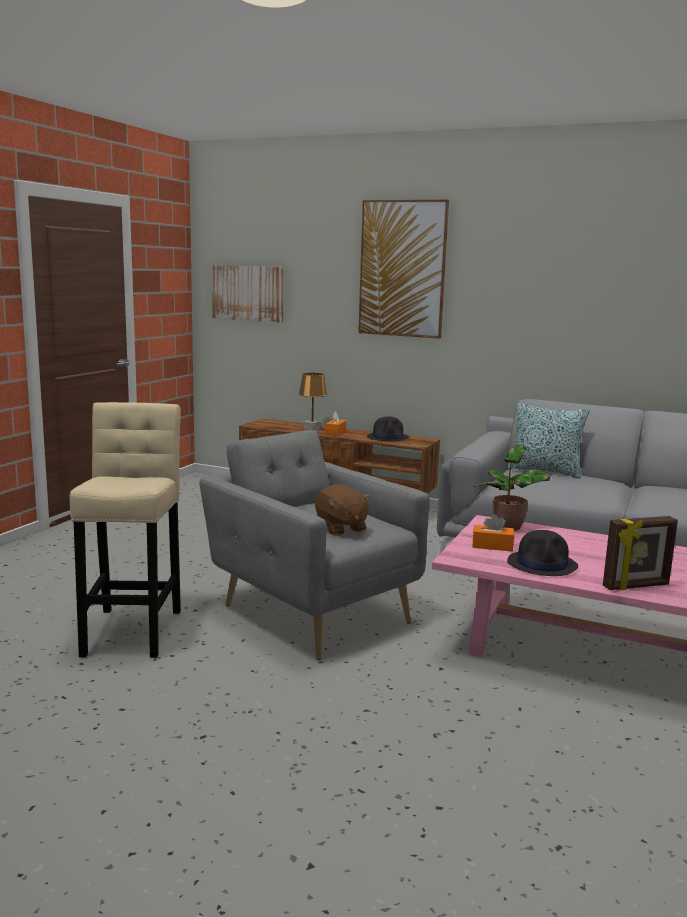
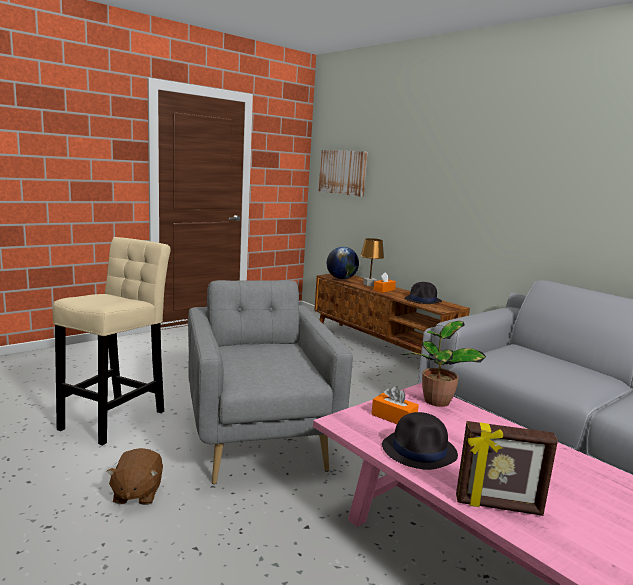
camera: 25 degrees right, 0 degrees up
brown plush toy [315,484,372,535] -> brown plush toy moved to [106,448,163,505]
picture [358,200,449,339] -> none
pillow [507,403,590,478] -> none
none -> globe [327,247,359,279]

